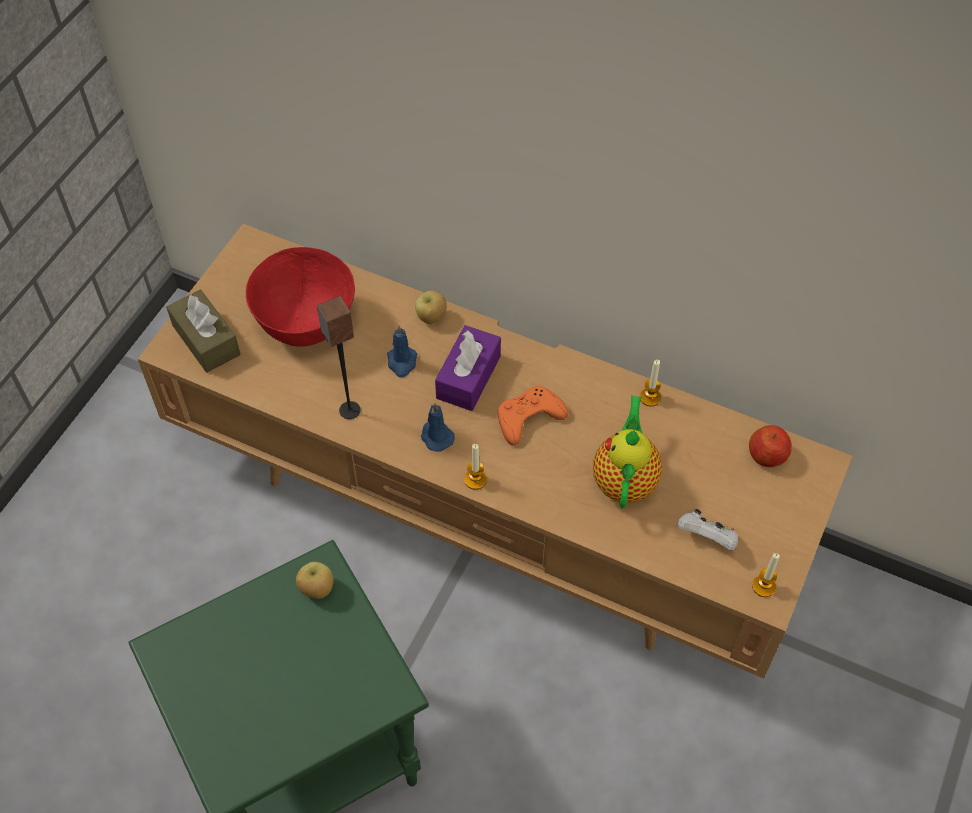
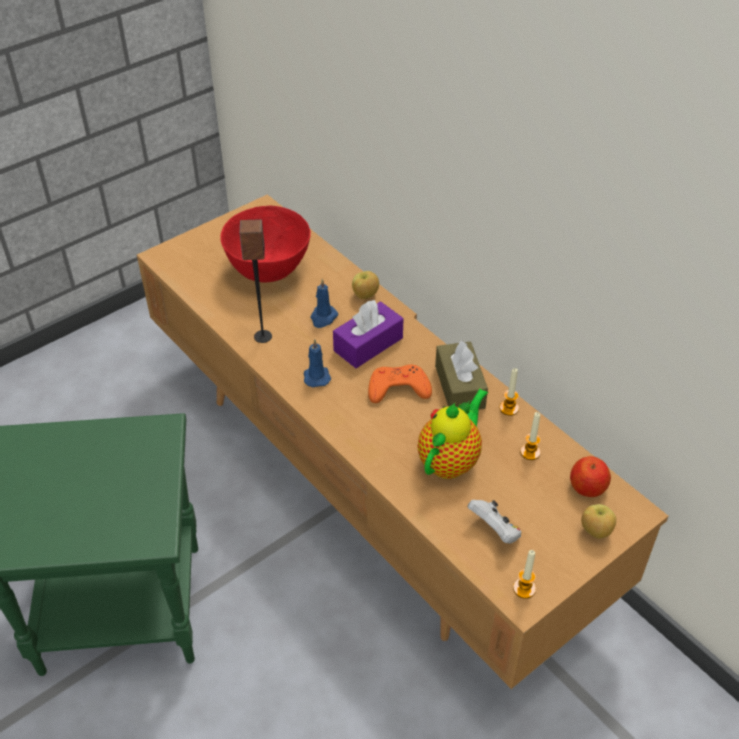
camera: 25 degrees right, 10 degrees down
brown tissue box [167,290,240,373] -> brown tissue box moved to [435,340,488,410]
apple [296,562,334,599] -> apple moved to [581,504,616,539]
candle [465,444,487,490] -> candle moved to [520,412,541,460]

